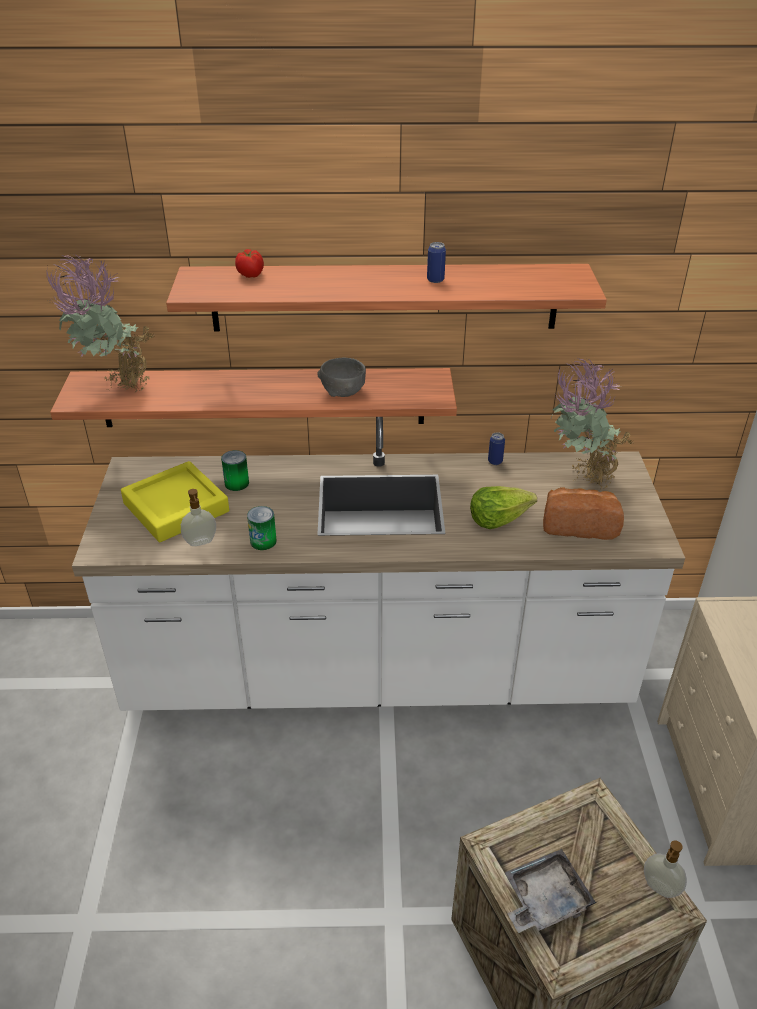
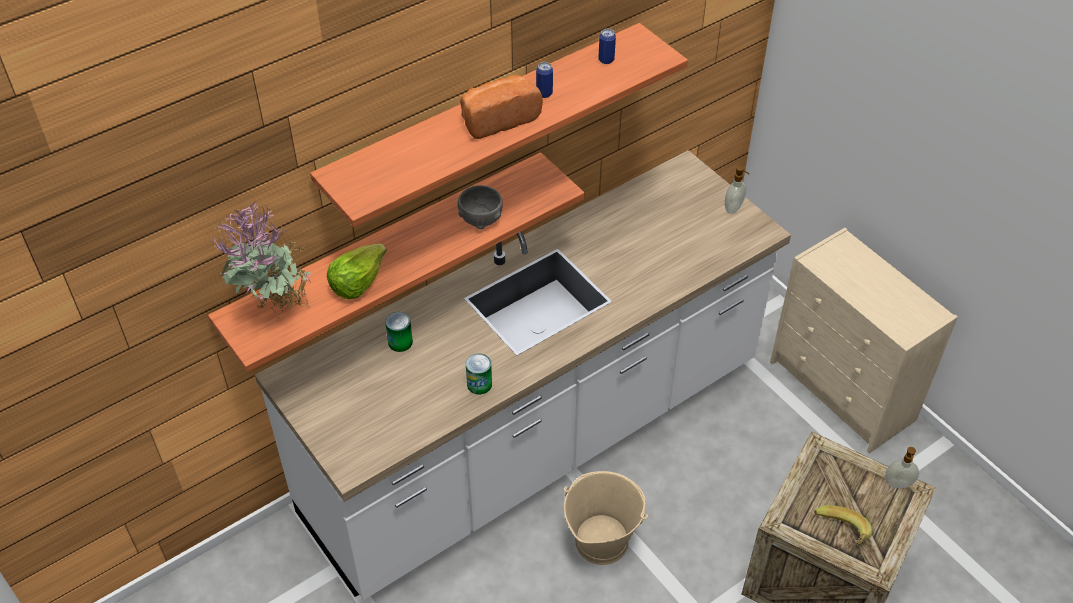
camera: 35 degrees left, 10 degrees up
yellow tray [121,461,229,542] -> none
soap dispenser [181,489,216,546] -> soap dispenser moved to [725,165,749,214]
tomato [235,249,264,278] -> none
lettuce [470,486,537,529] -> lettuce moved to [327,244,387,299]
can [488,432,505,465] -> can moved to [598,29,616,64]
grey tray [505,849,598,933] -> banana [814,505,873,546]
bread [543,487,624,540] -> bread moved to [460,75,543,139]
potted plant [551,358,634,489] -> none
none -> beige bucket [564,471,648,565]

